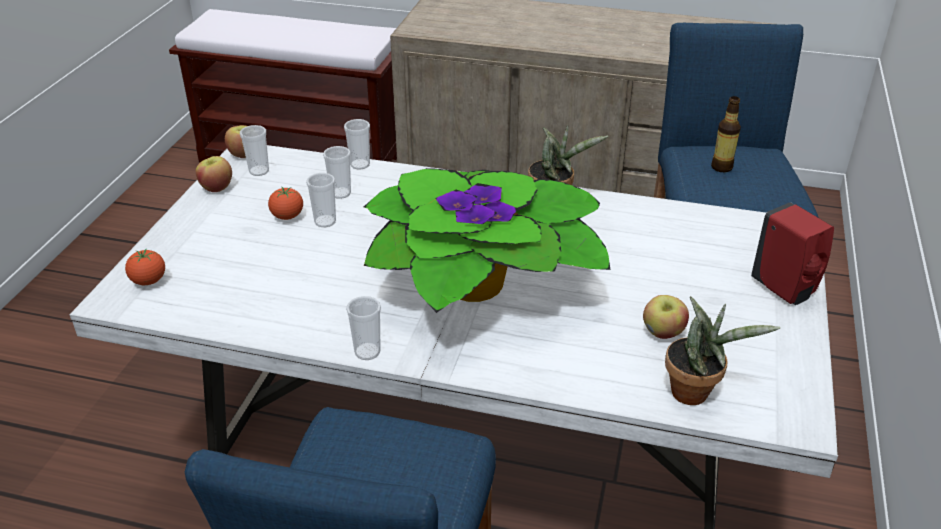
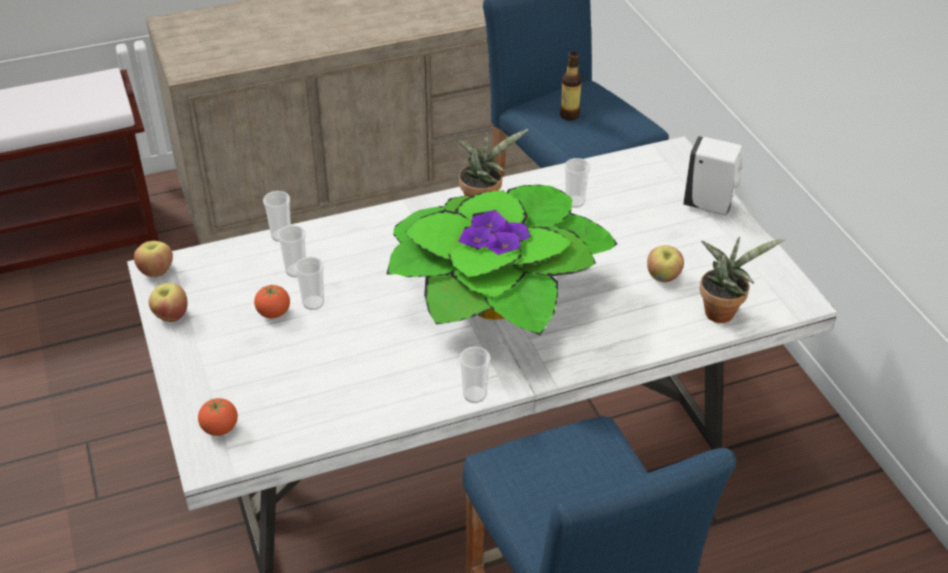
camera: 35 degrees left, 5 degrees up
cup [240,125,269,176] -> cup moved to [565,158,591,208]
red soap dispenser [751,202,834,305] -> white soap dispenser [683,136,742,215]

